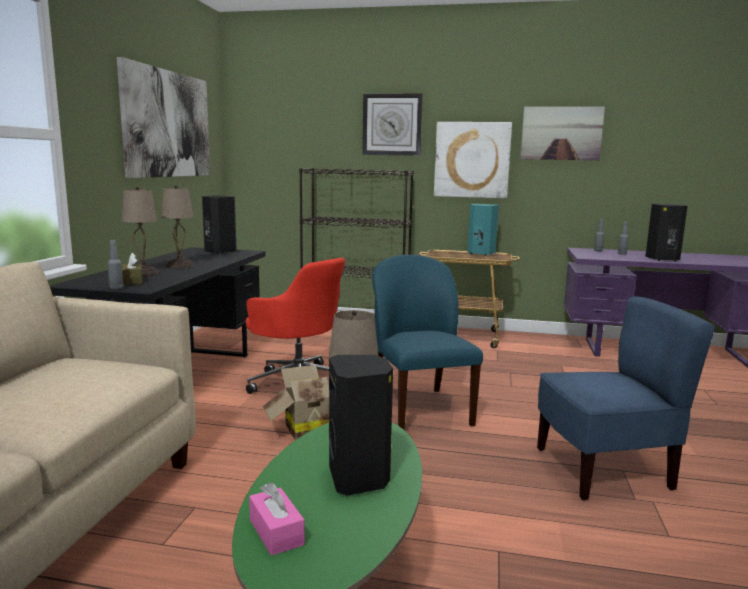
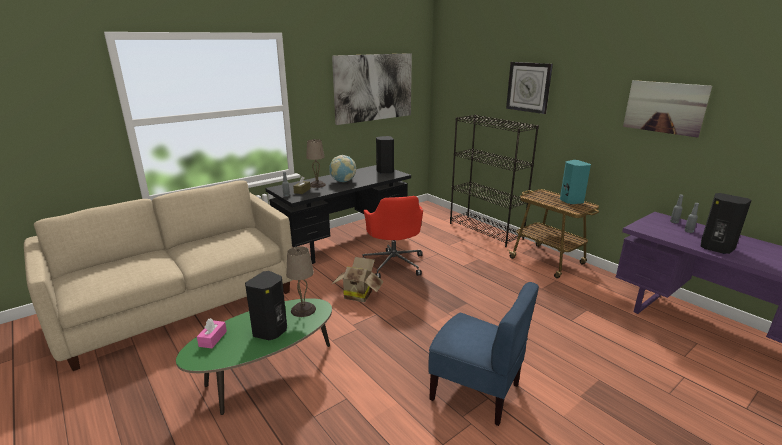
camera: 40 degrees right, 10 degrees up
beige table lamp [161,185,195,268] -> globe [329,155,356,182]
blue chair [372,255,483,430] -> none
picture [434,122,512,198] -> none

